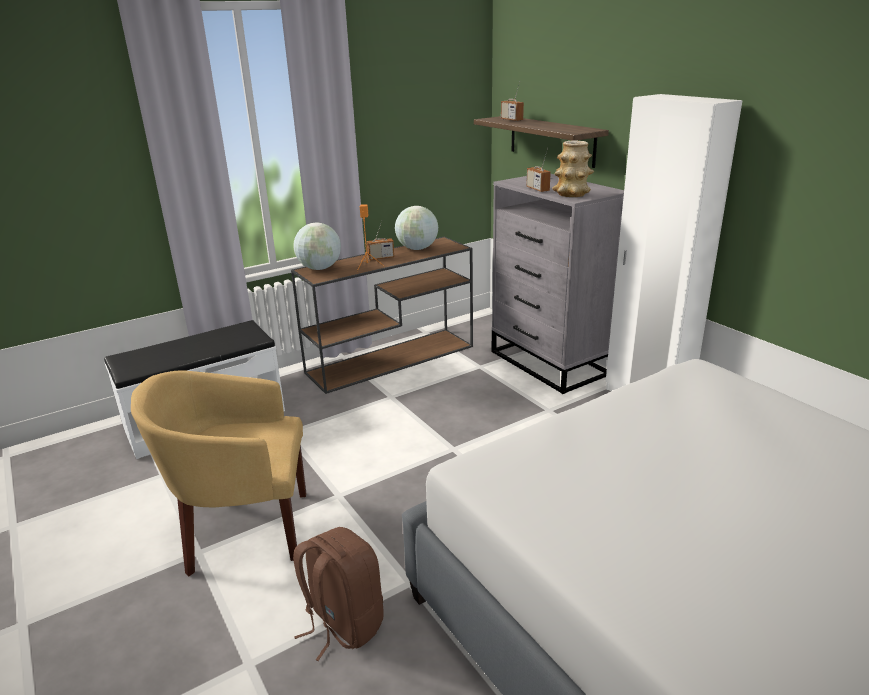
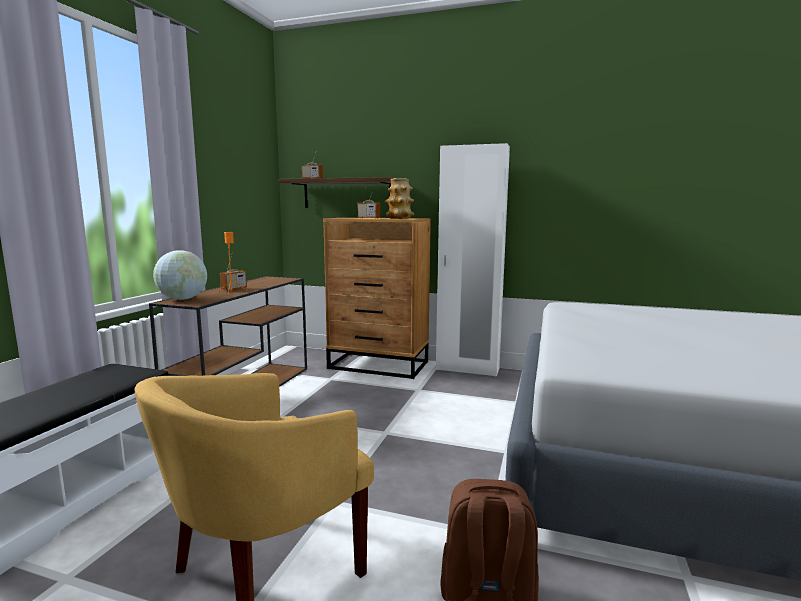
camera: 40 degrees left, 15 degrees down
globe [395,206,438,250] -> none
grey dresser [492,174,624,394] -> brown dresser [323,217,431,379]

